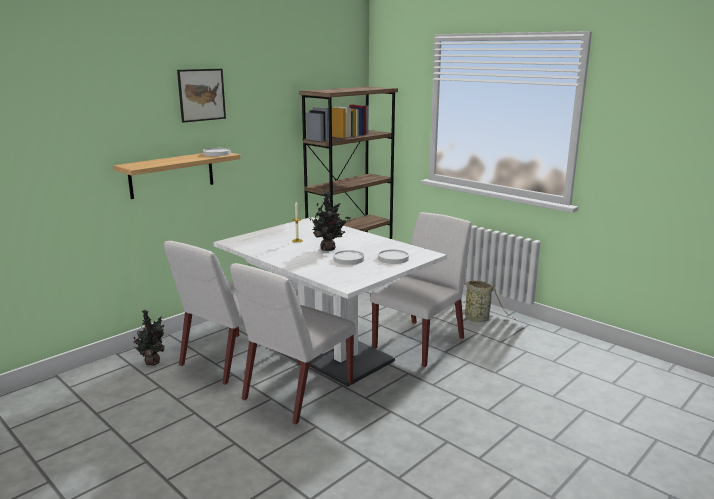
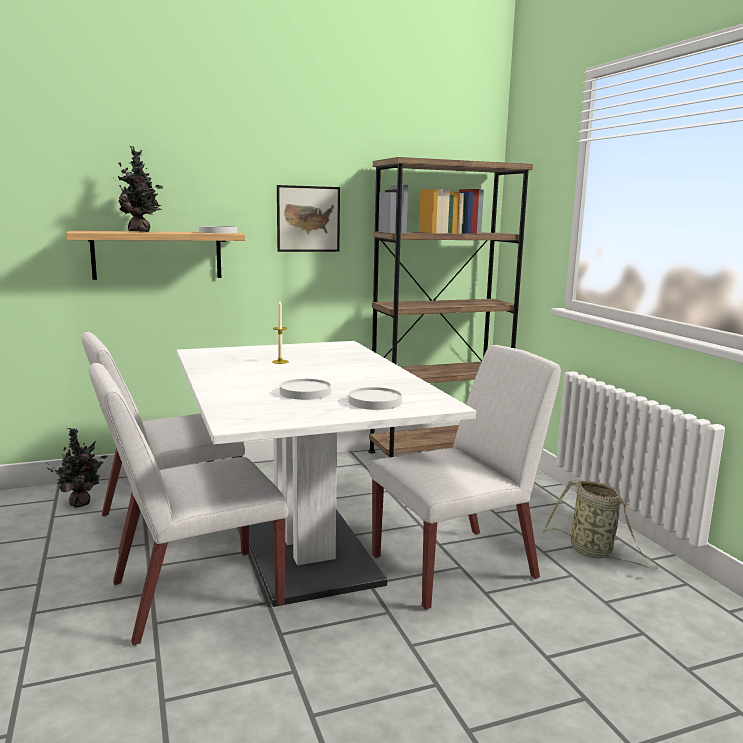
camera: 25 degrees right, 5 degrees down
picture [177,69,226,123] -> picture moved to [277,185,340,252]
potted plant [307,190,351,251] -> potted plant moved to [118,146,163,232]

